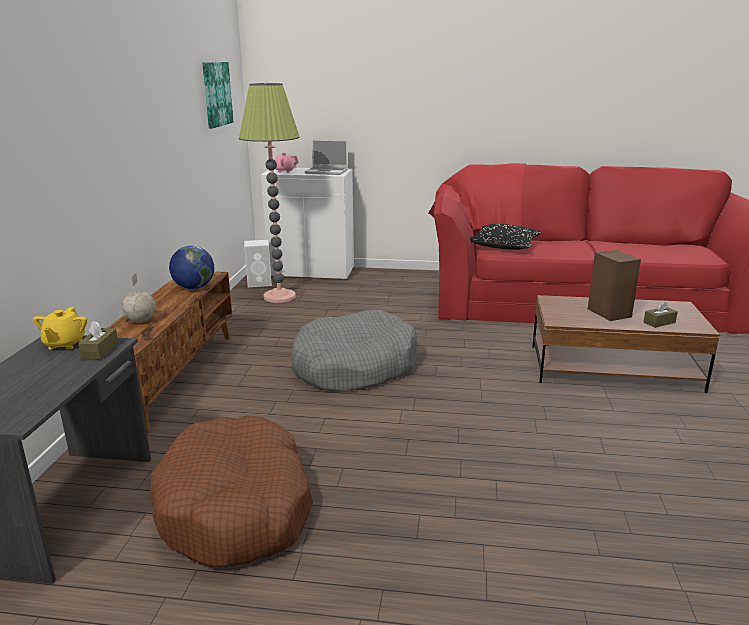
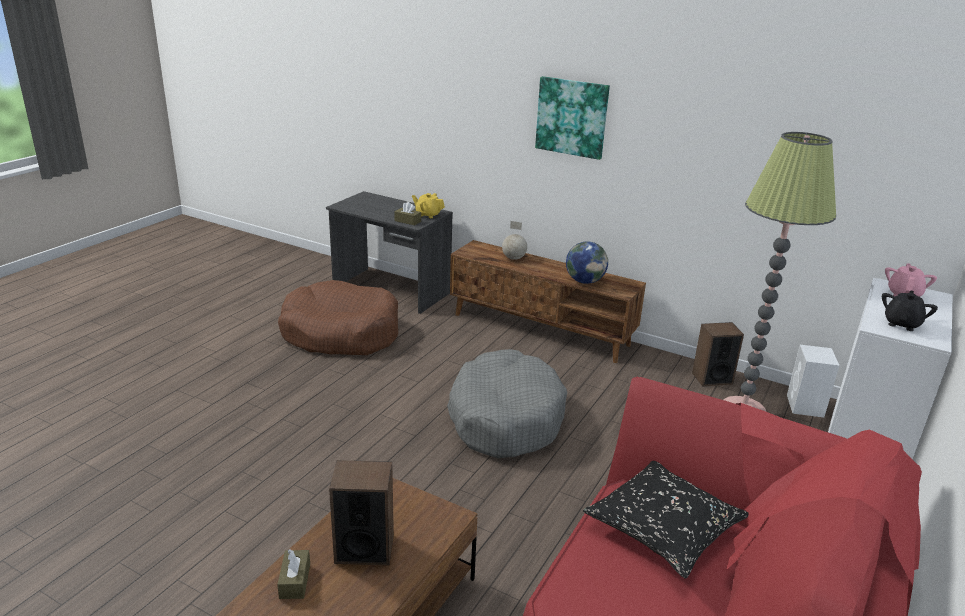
camera: 110 degrees right, 5 degrees up
picture [202,62,233,128] -> picture moved to [535,76,610,160]
laptop [305,139,348,175] -> black teapot [882,290,938,331]
none -> speaker [692,322,744,387]

